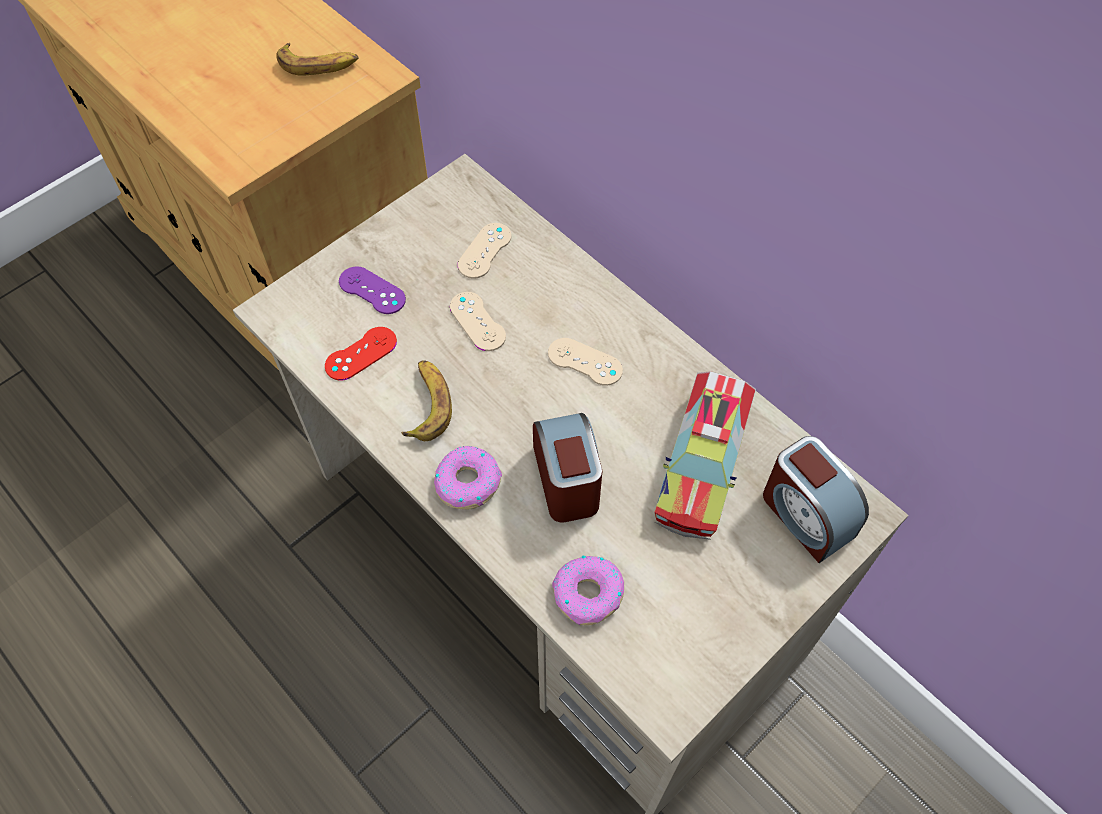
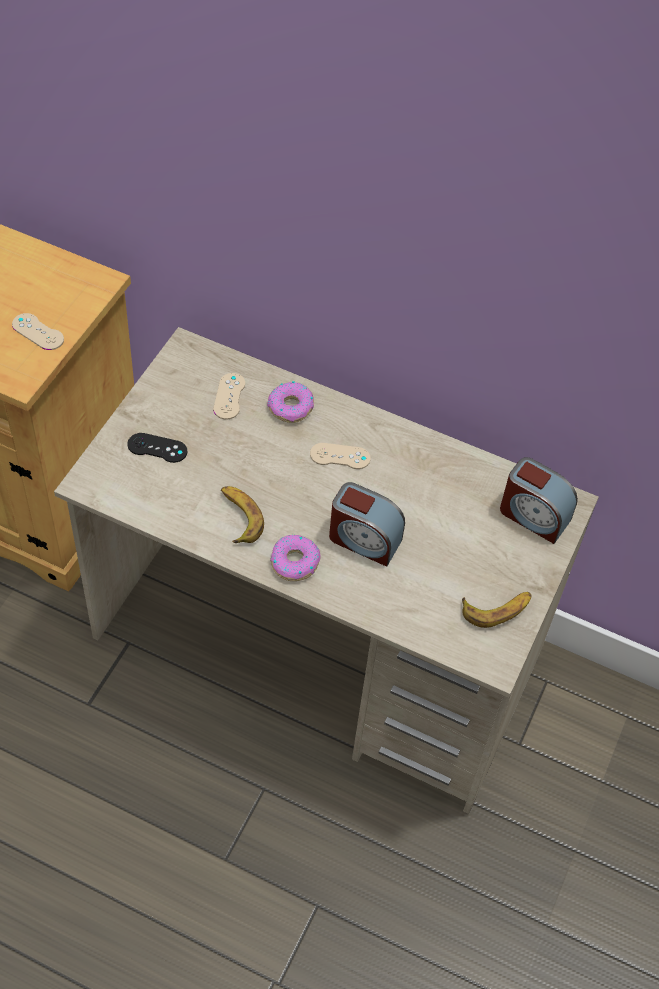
camera: 25 degrees left, 5 degrees down
banana [276,43,358,76] -> banana moved to [462,592,532,628]
red game controller [325,327,397,380] -> none
purple game controller [339,266,406,314] -> black game controller [127,433,187,463]
beige game controller [450,292,506,351] -> beige game controller moved to [12,313,64,350]
alarm clock [533,413,602,523] -> alarm clock turned 150 degrees clockwise [329,482,405,567]
donut [552,555,624,625] -> donut moved to [267,381,314,423]
toy truck [655,371,756,540] -> none

